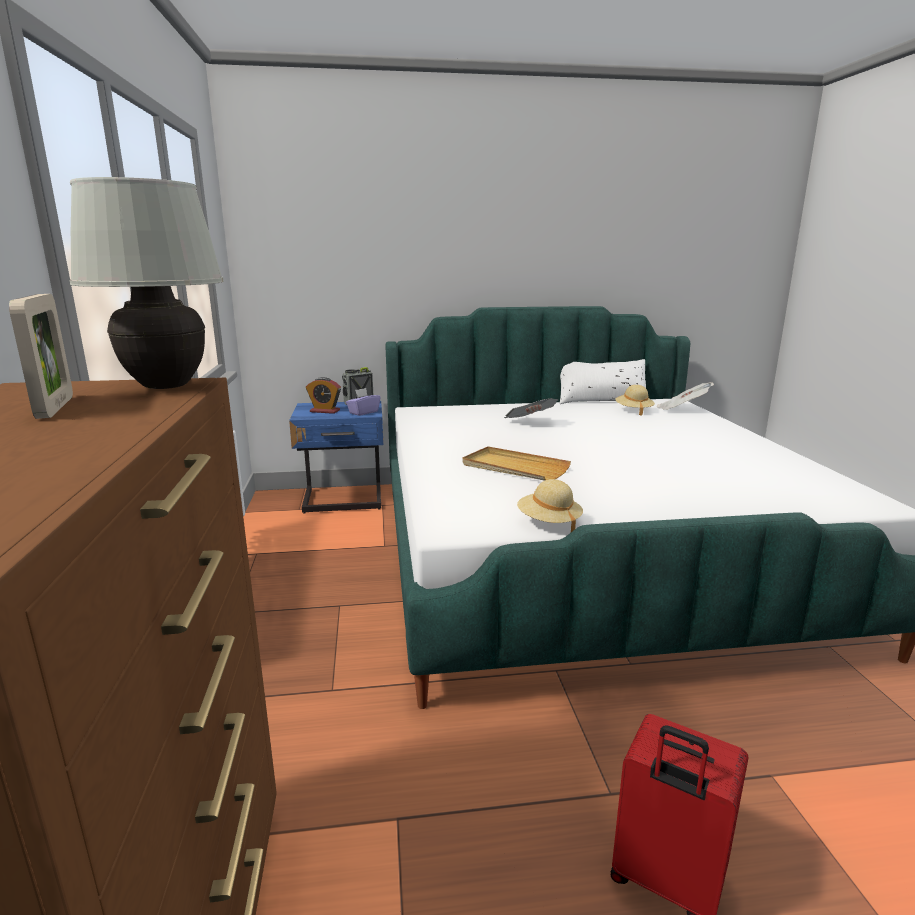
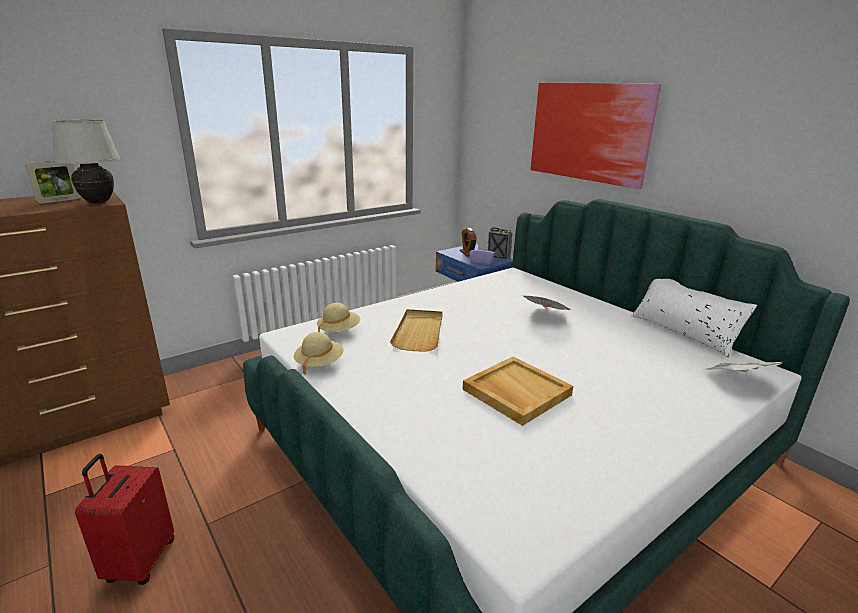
camera: 60 degrees right, 5 degrees up
beige hat [615,385,655,416] -> beige hat moved to [317,303,360,332]
none -> beige tray [462,357,573,426]
none -> picture [531,83,661,189]

